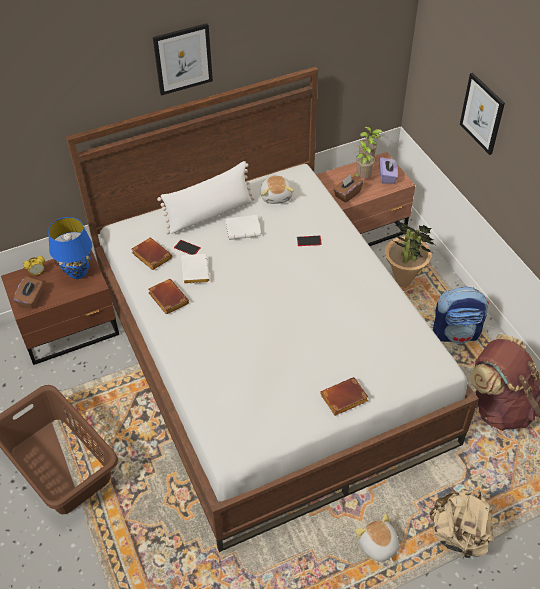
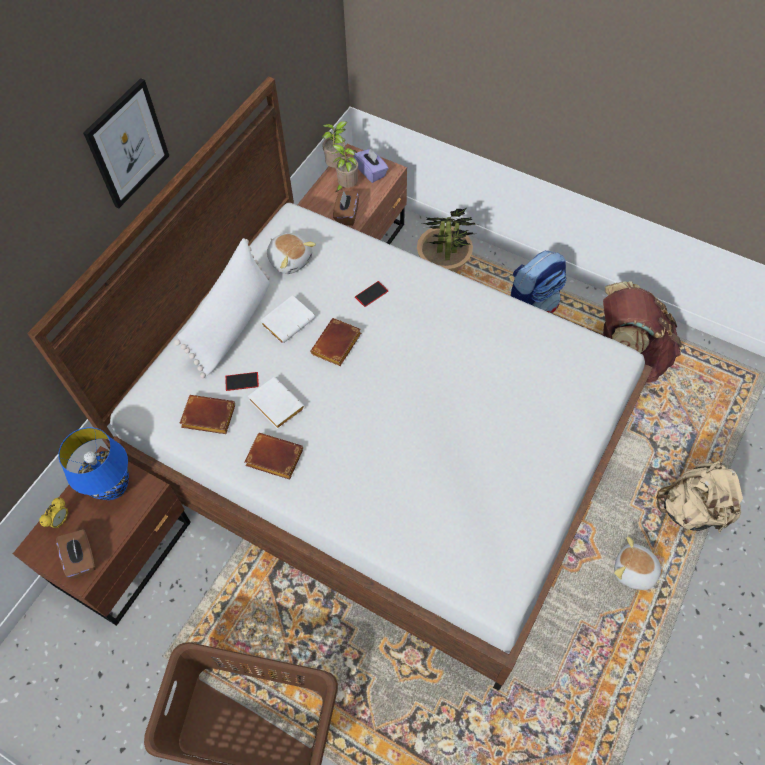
camera: 35 degrees left, 10 degrees up
brown book [320,377,368,416] -> brown book moved to [310,318,361,366]
picture [460,73,505,155] -> none

